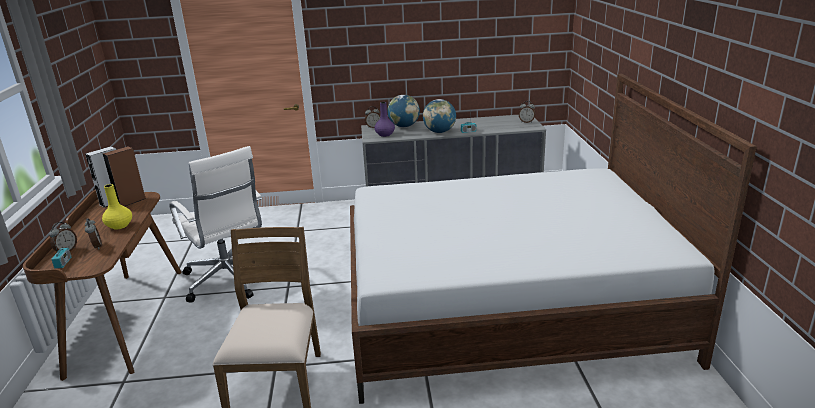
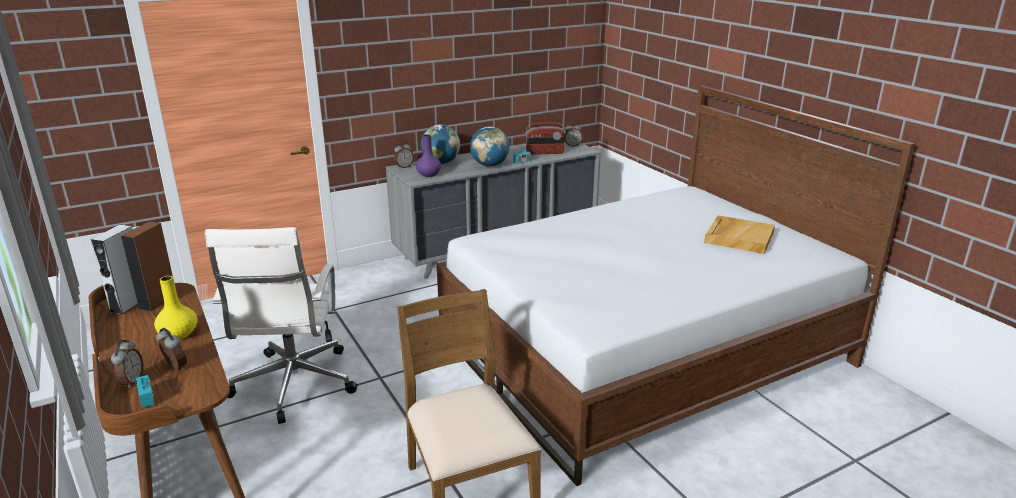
camera: 25 degrees left, 0 degrees up
white office chair [169,146,262,302] -> white office chair turned 60 degrees clockwise [205,227,357,424]
none -> radio [525,122,566,155]
none -> beige tray [704,215,775,254]

